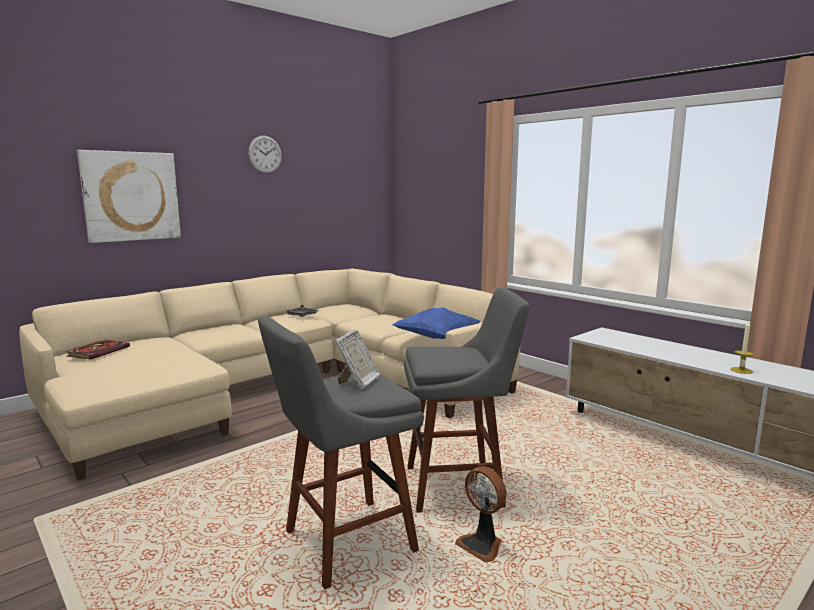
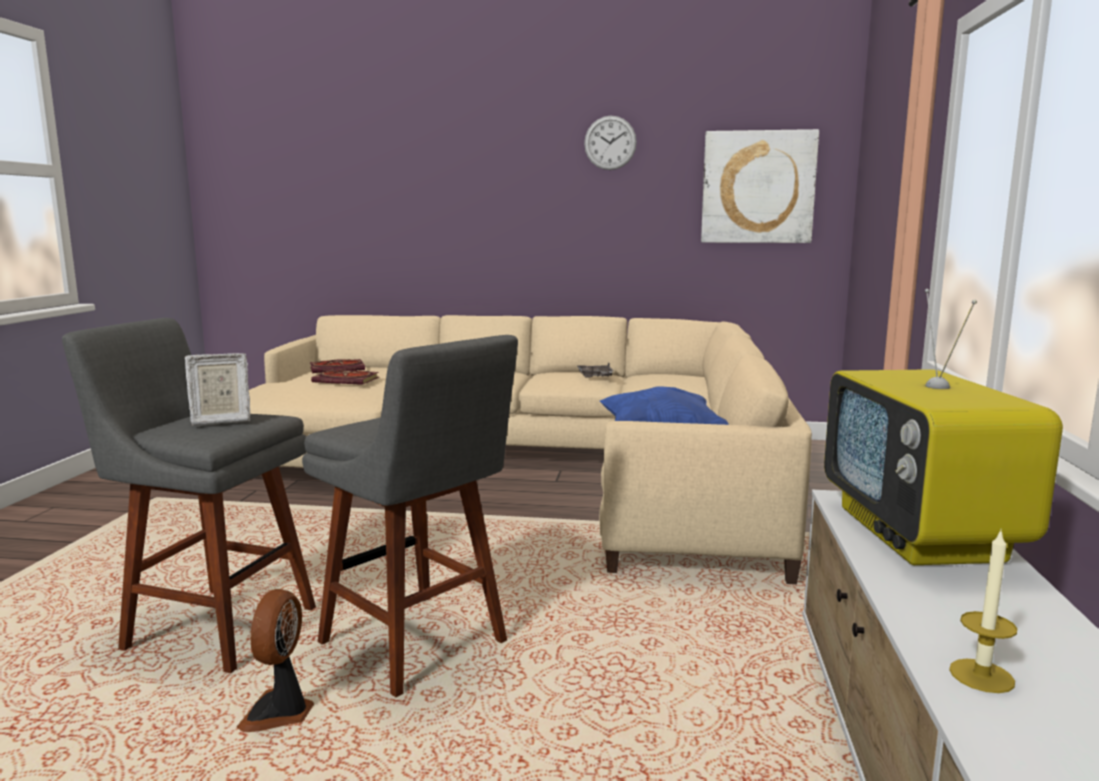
camera: 50 degrees right, 0 degrees up
picture [77,150,181,243] -> picture moved to [701,129,819,243]
none -> book [311,370,379,385]
none -> television [824,289,1063,565]

